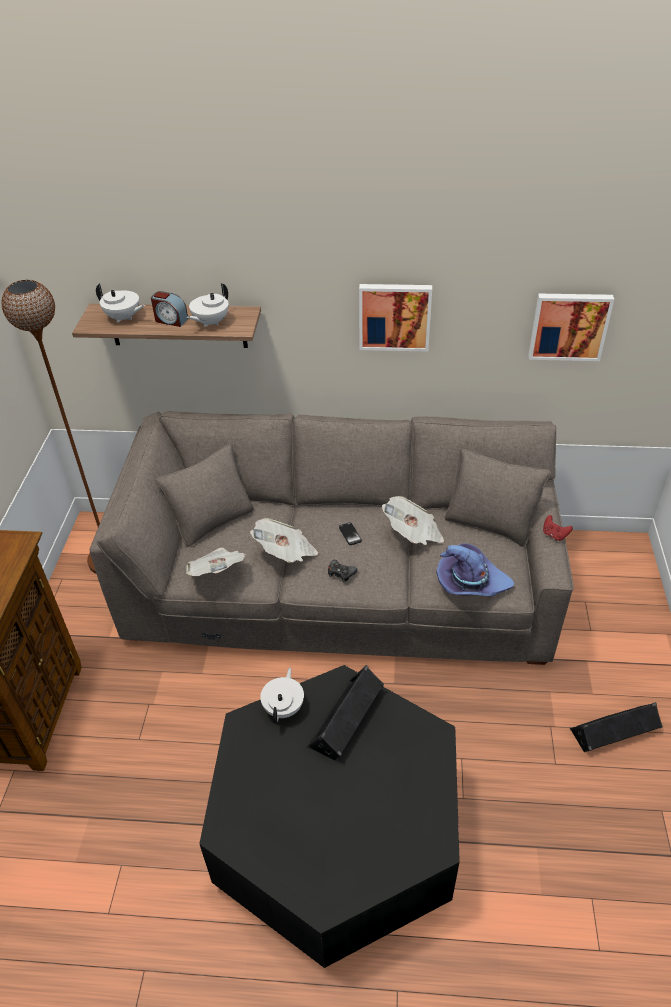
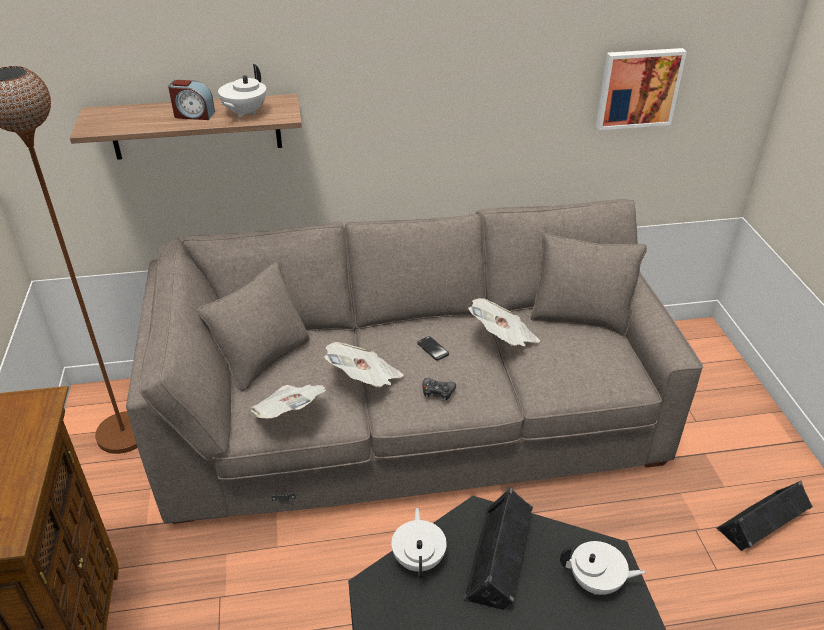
camera: 15 degrees left, 5 degrees down
white teapot [96,284,145,323] -> white teapot moved to [560,541,645,595]
picture [359,284,432,352] -> none
purple hat [436,543,515,596] -> none
red game controller [543,515,573,541] -> none

